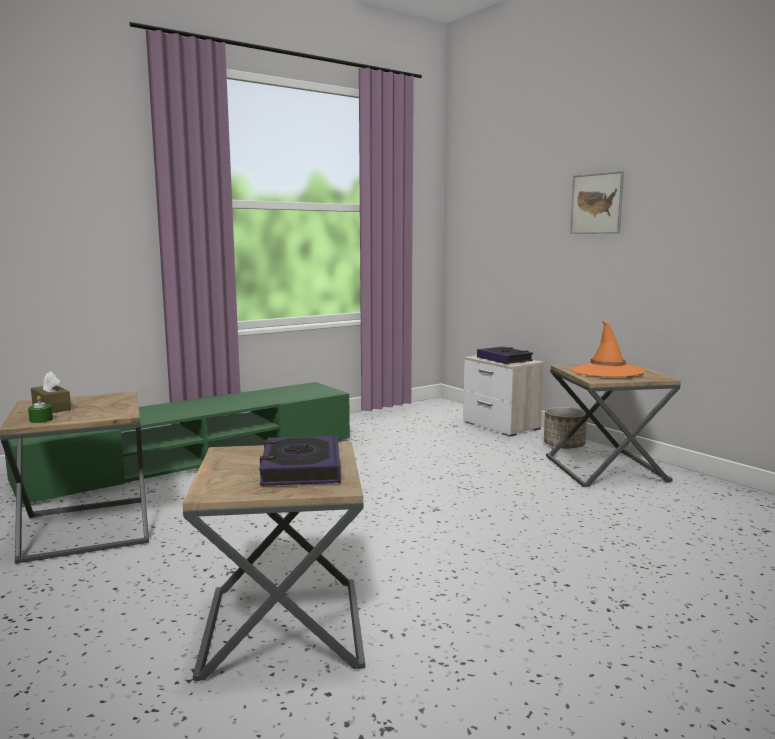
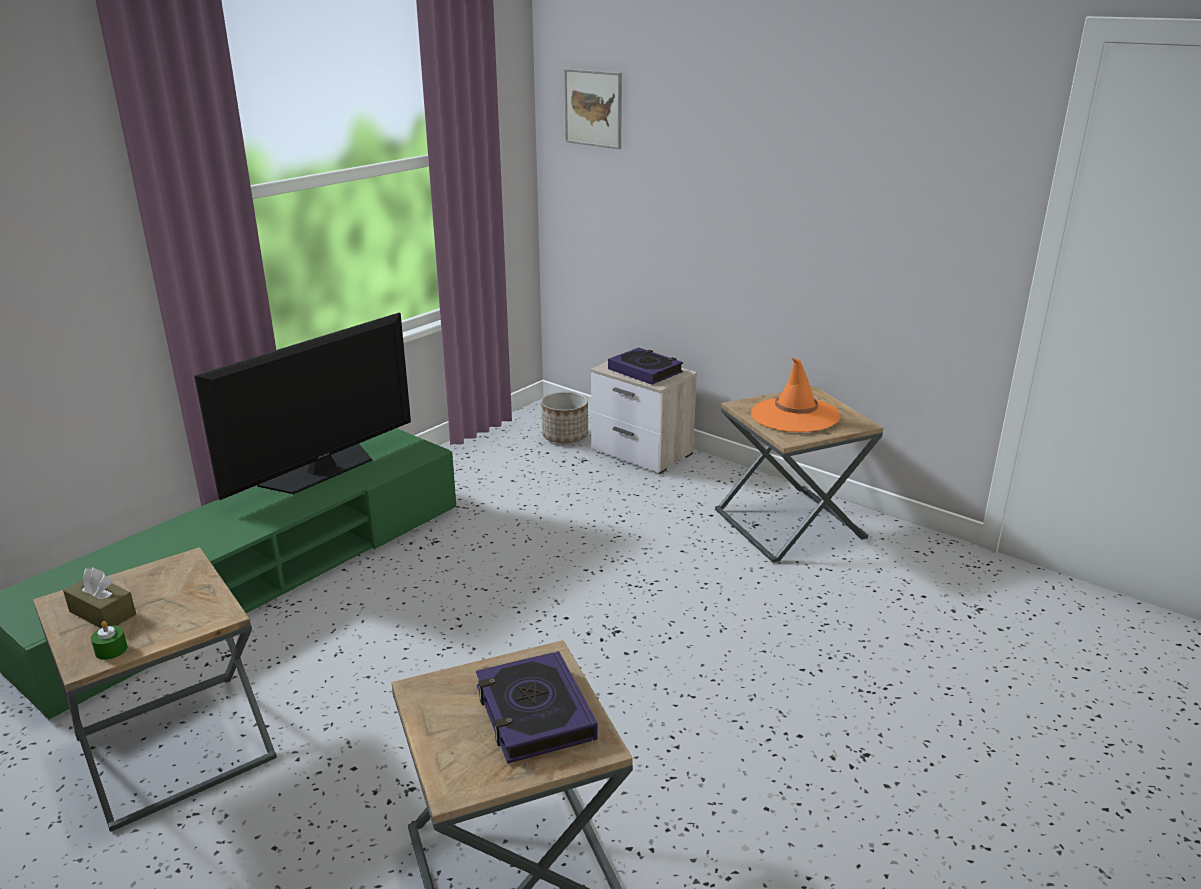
camera: 15 degrees left, 15 degrees up
planter [544,407,587,449] -> planter moved to [541,392,588,443]
picture [570,171,624,234] -> picture moved to [564,69,622,149]
none -> television [194,313,411,500]

